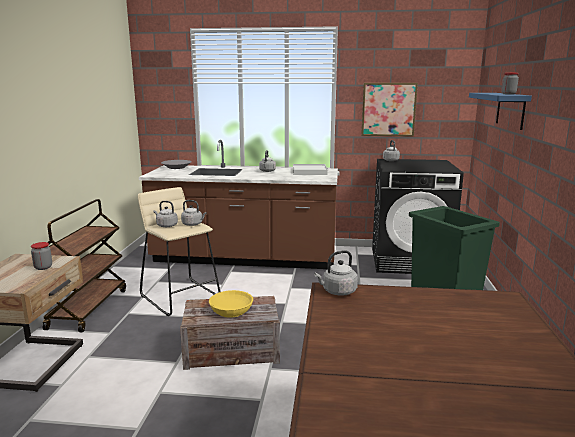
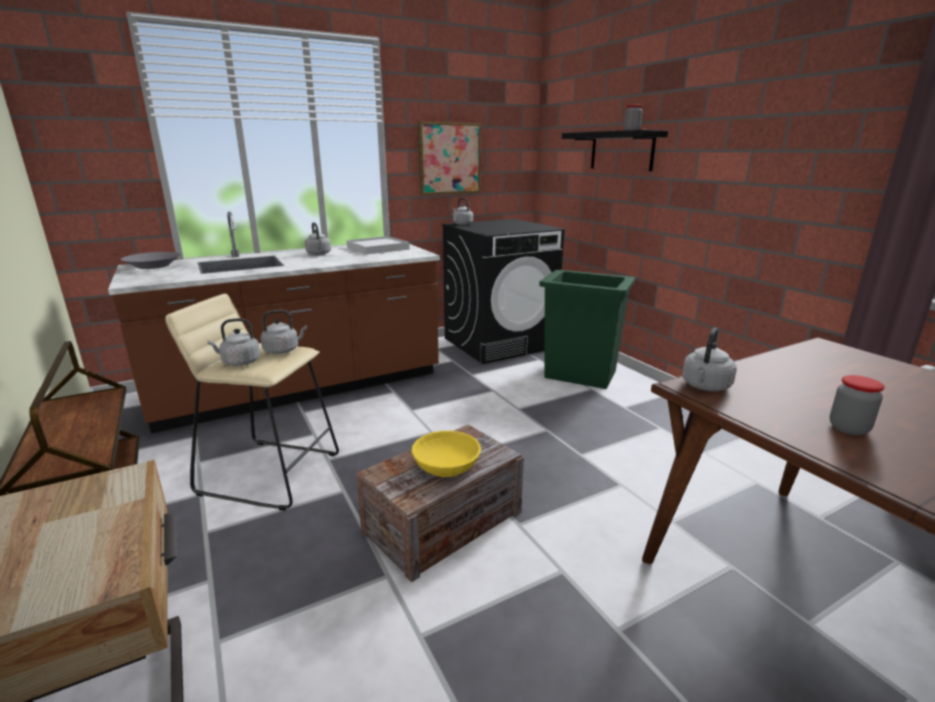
camera: 35 degrees left, 5 degrees up
jar [31,242,52,270] -> jar moved to [829,375,885,435]
blue shelf [469,93,532,130] -> black shelf [562,130,668,171]

